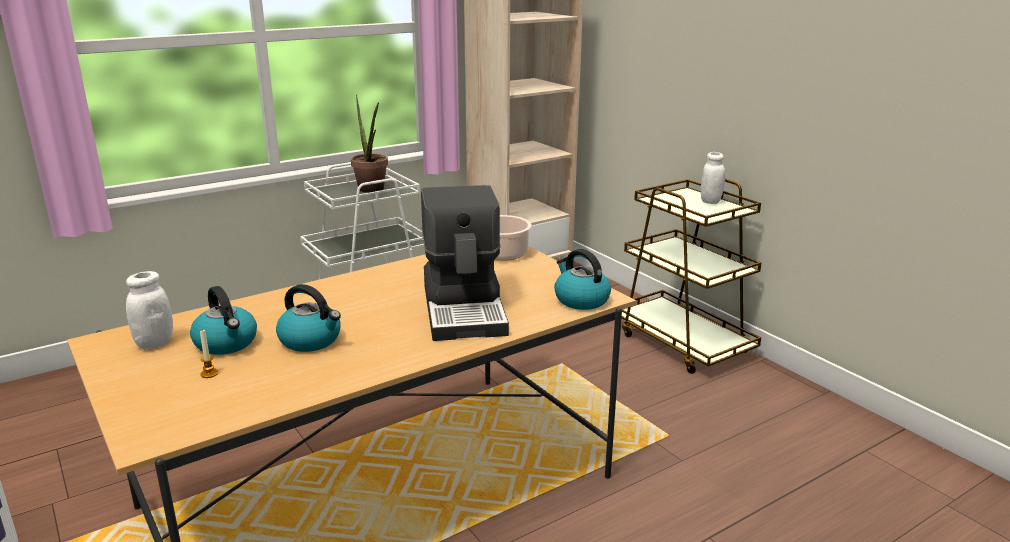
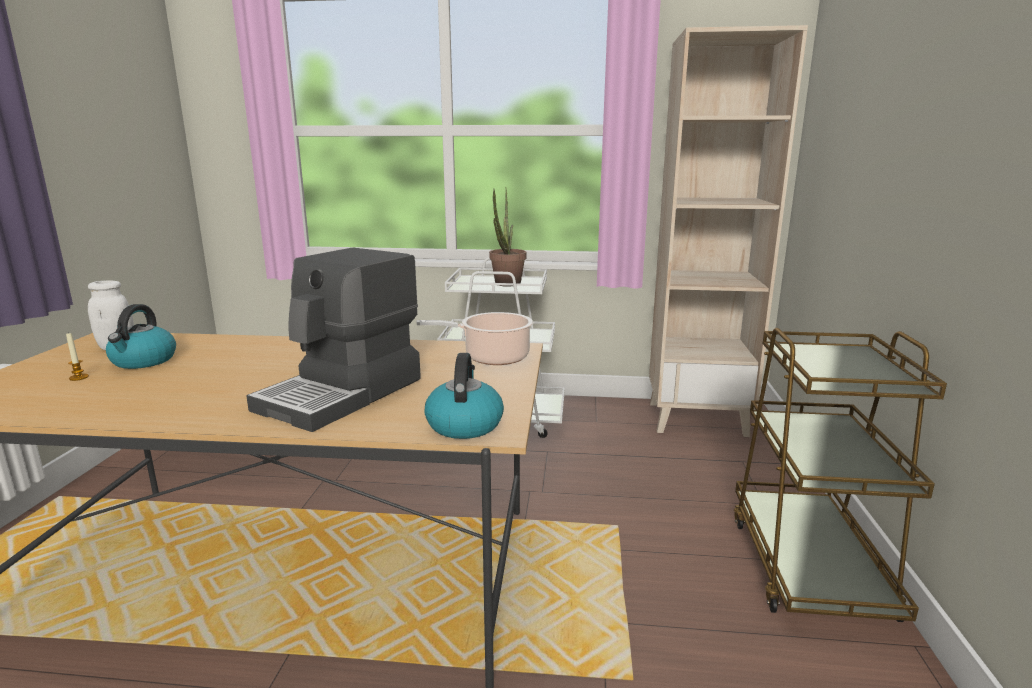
camera: 40 degrees right, 5 degrees down
kettle [276,284,341,352] -> none
white jar [701,152,725,204] -> none

